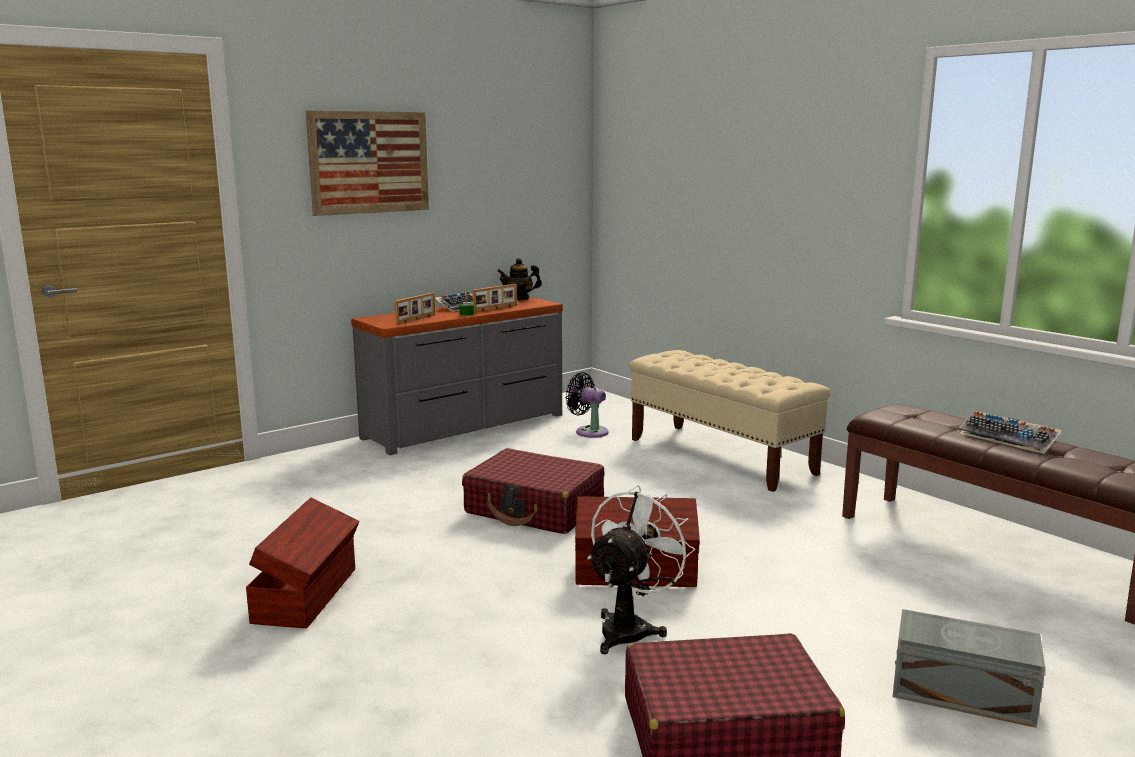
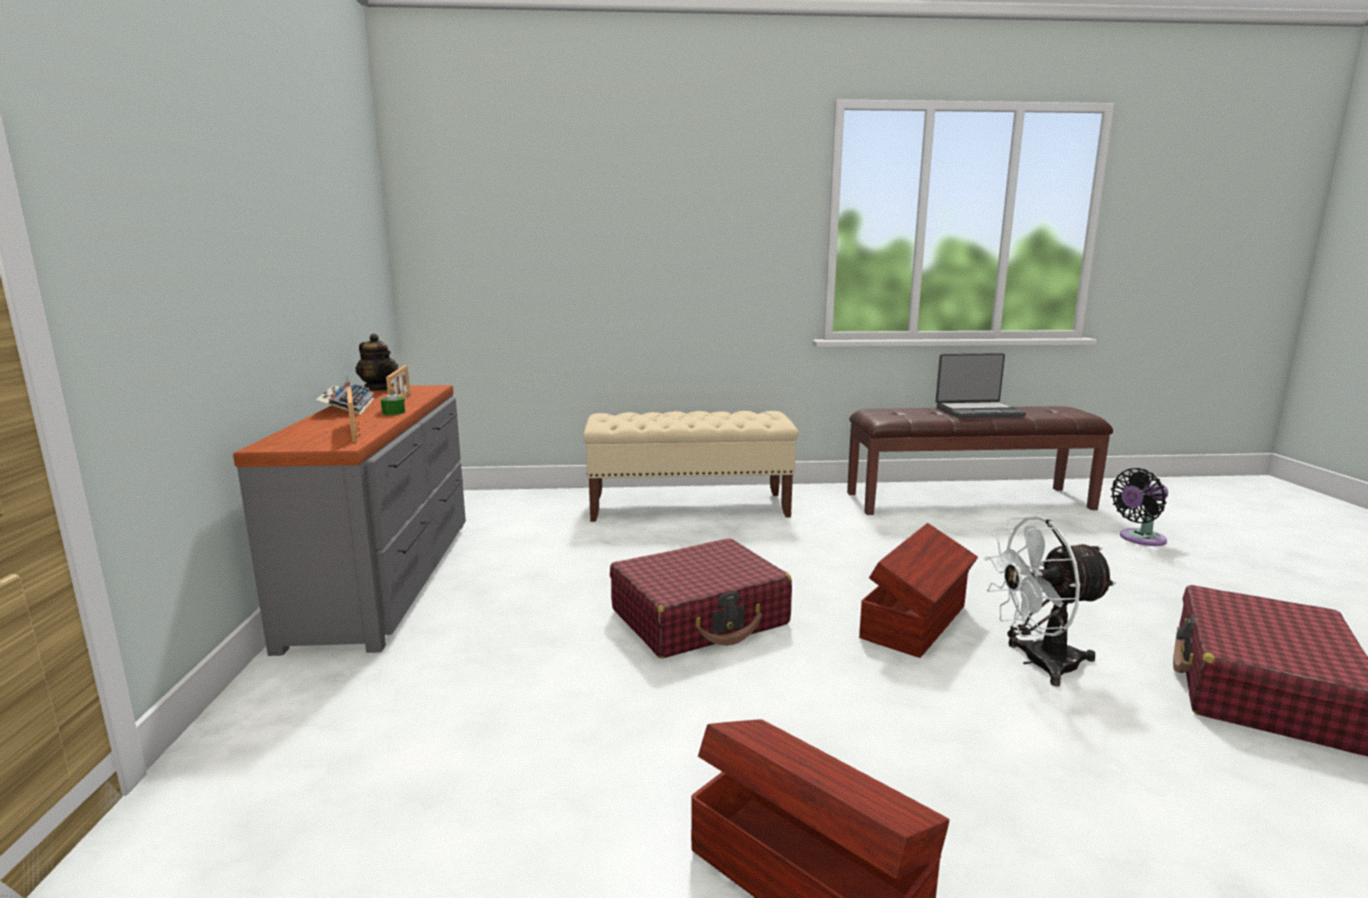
camera: 55 degrees left, 0 degrees up
picture [306,110,429,216] -> none
teapot [497,258,542,300] -> teapot turned 75 degrees counterclockwise [356,334,398,390]
black fan [566,372,609,438] -> black fan moved to [1111,468,1168,546]
white fan [587,485,695,654] -> white fan turned 75 degrees counterclockwise [983,516,1116,687]
grey storage box [893,609,1045,728] -> none
keyboard [959,411,1063,454] -> laptop [936,353,1026,418]

